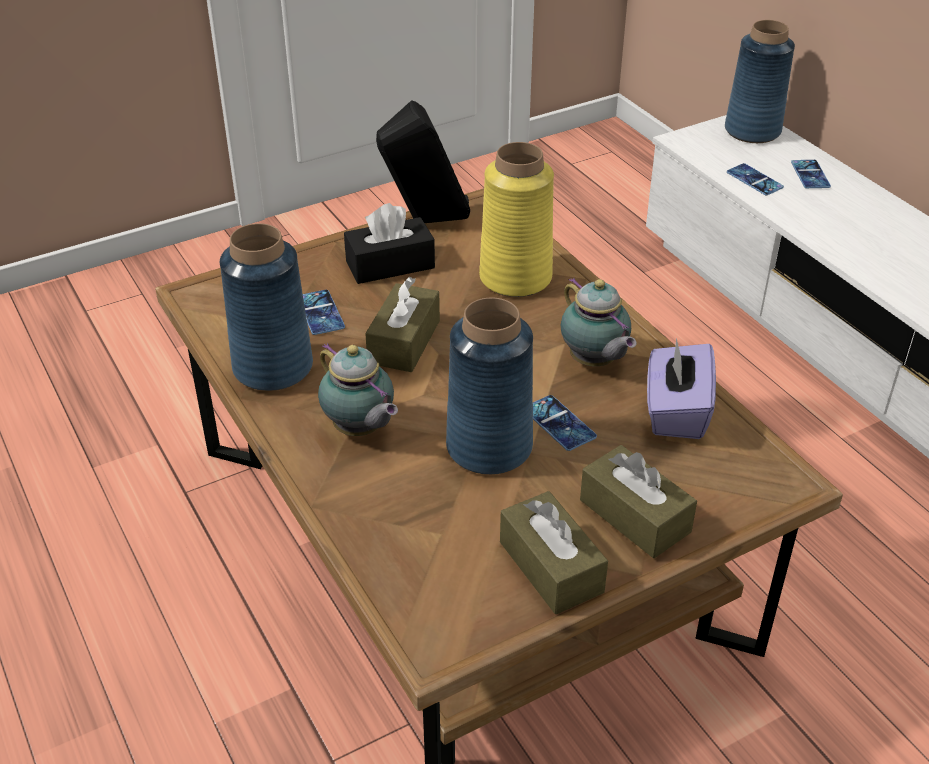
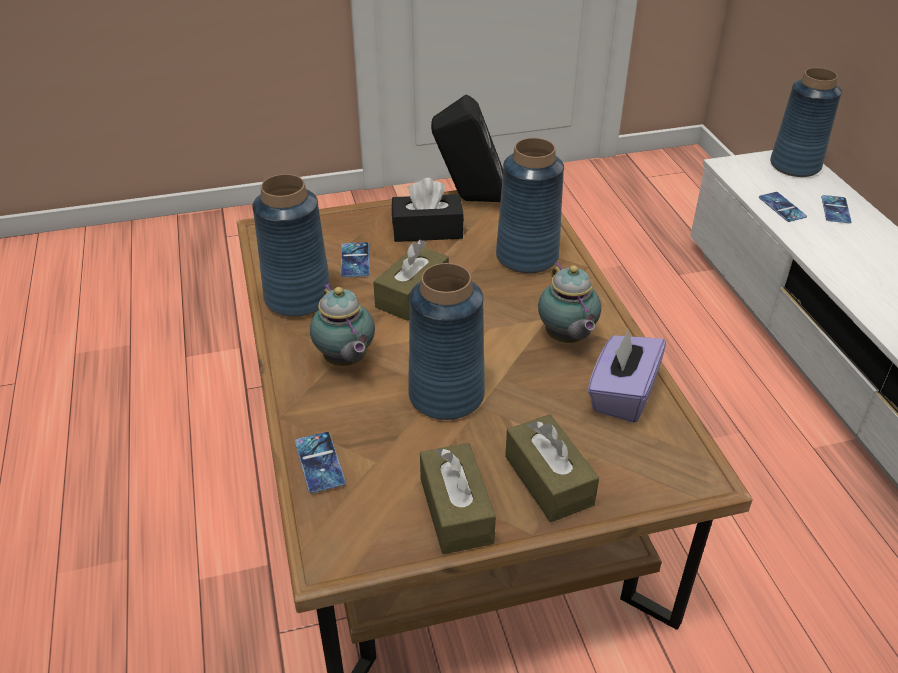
camera: 15 degrees right, 0 degrees up
yellow vase [479,142,554,297] -> blue vase [496,138,564,274]
phone [533,395,597,451] -> phone moved to [295,432,346,493]

